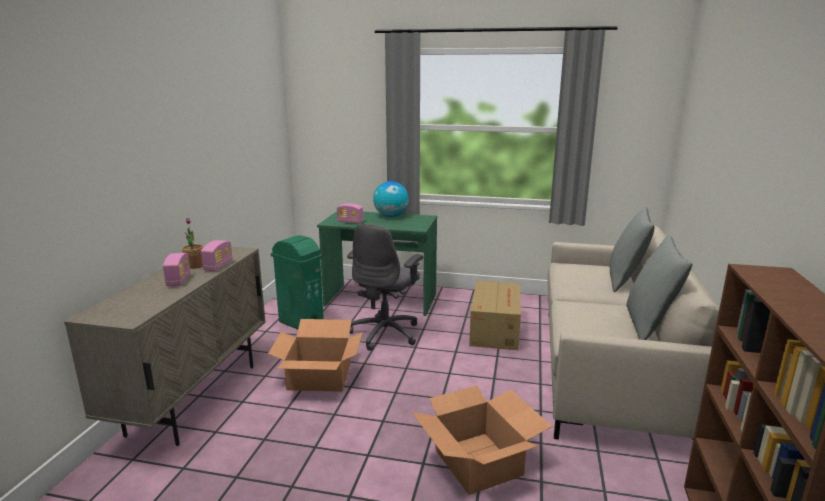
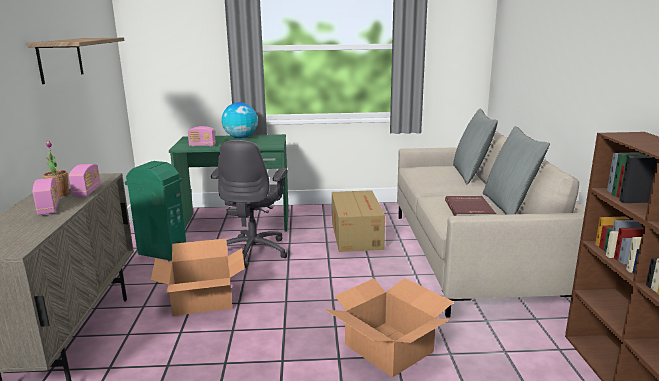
camera: 15 degrees left, 0 degrees up
none -> shelf [27,38,125,84]
none -> red book [445,196,496,216]

